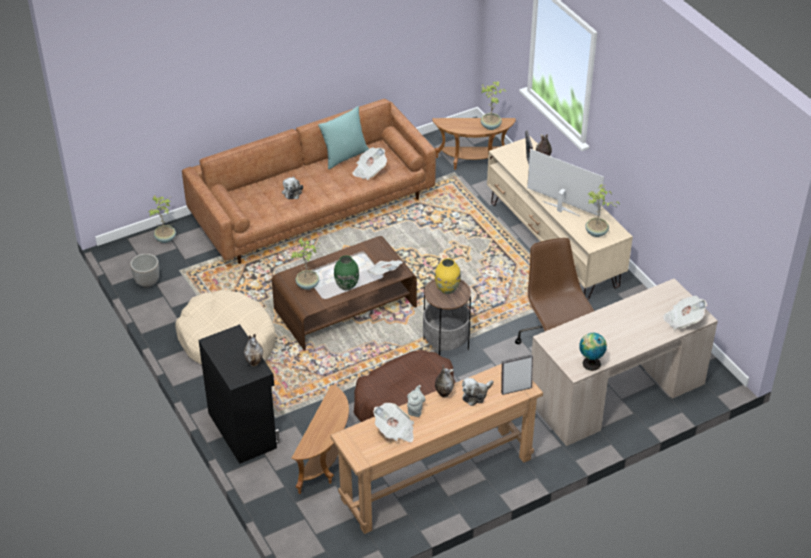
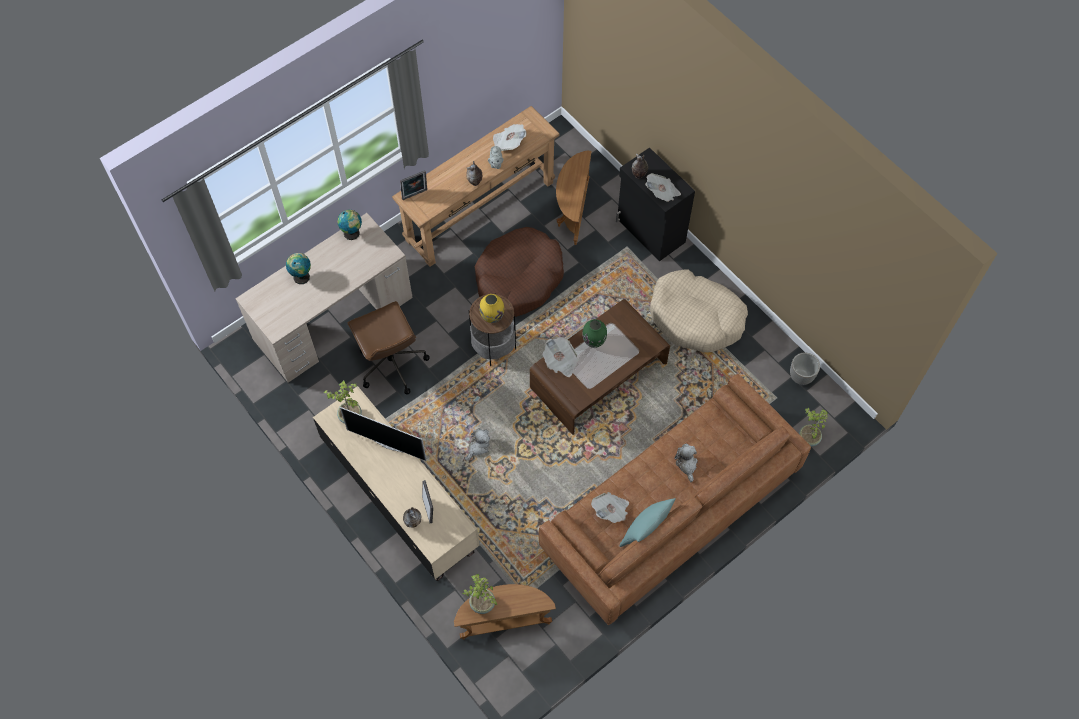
camera: 170 degrees right, 20 degrees up
potted plant [291,238,321,290] -> none
plush toy [462,377,493,406] -> plush toy moved to [465,428,490,461]
newspaper [662,296,707,330] -> newspaper moved to [645,173,681,202]
none -> globe [286,253,311,284]

